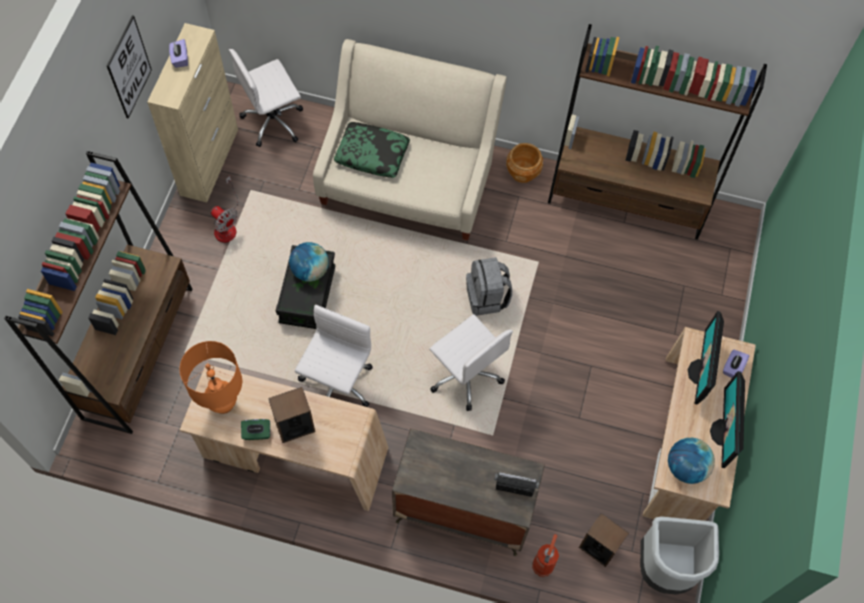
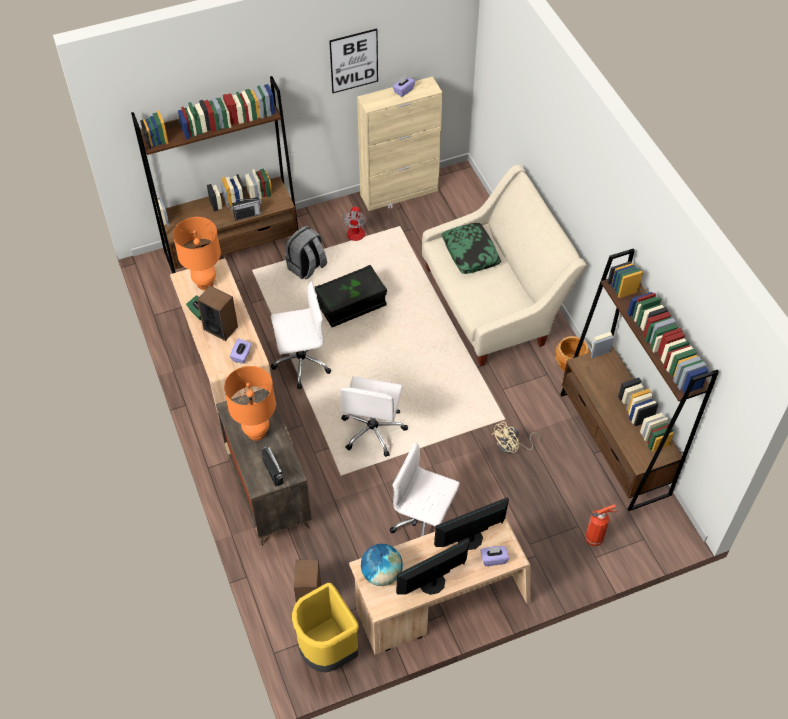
camera: 55 degrees right, 10 degrees down
white office chair [229,49,303,147] -> white office chair moved to [390,442,460,537]
globe [289,242,329,282] -> none
grey backpack [466,257,512,316] -> grey backpack moved to [285,226,327,279]
fire extinguisher [532,534,559,577] -> fire extinguisher moved to [585,504,618,546]
grey trash can [640,516,719,595] -> yellow trash can [292,583,359,673]
none -> orange table lamp [224,366,276,441]
none -> purple tissue box [230,338,251,364]
none -> radio [231,197,262,221]
none -> beige fan [492,422,540,454]

